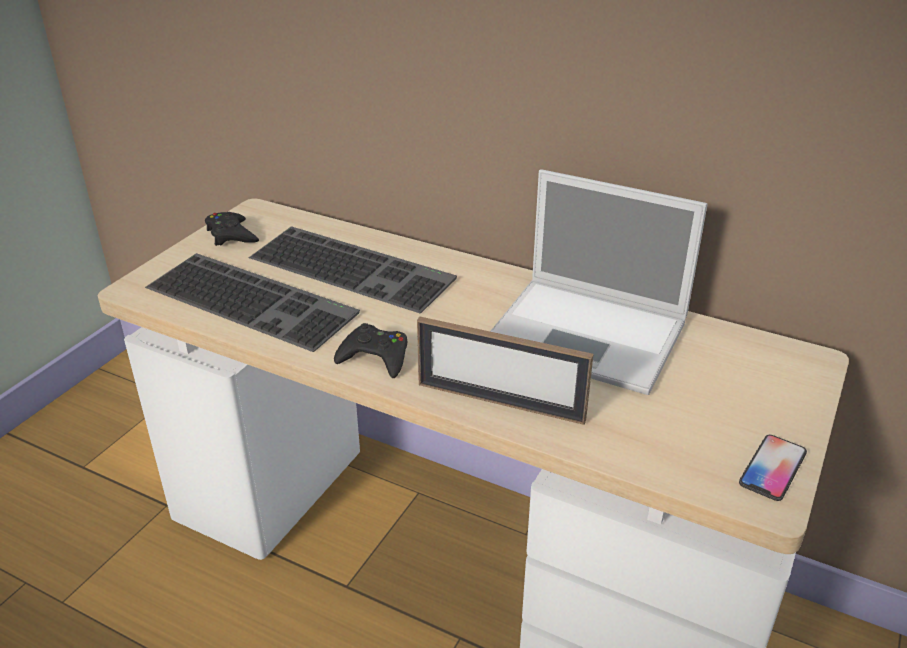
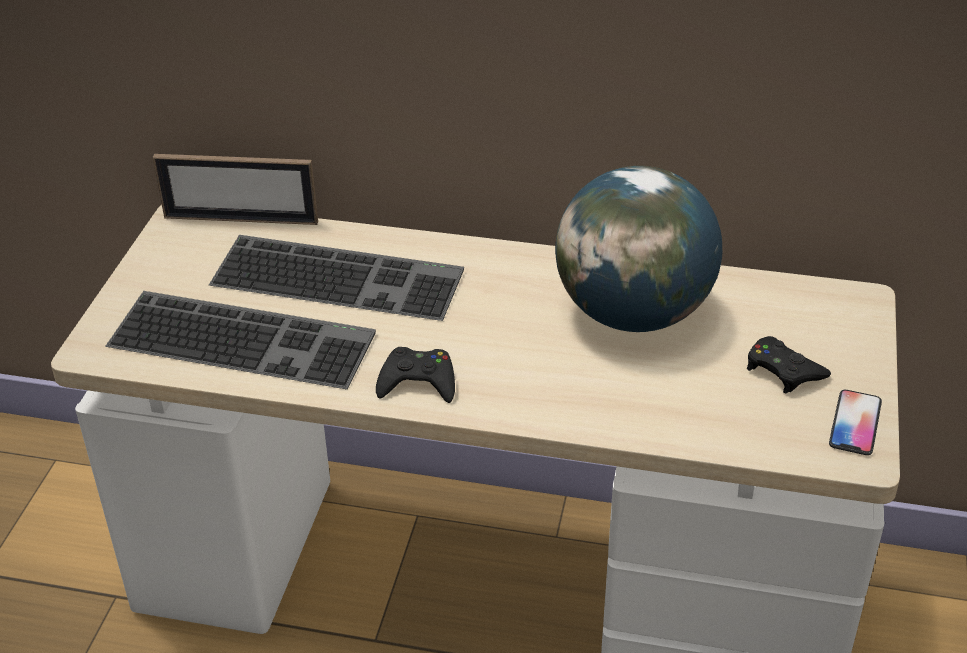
camera: 15 degrees left, 5 degrees up
black game controller [205,212,259,246] -> black game controller moved to [747,336,831,394]
picture frame [417,317,594,425] -> picture frame moved to [152,154,318,225]
laptop [490,169,708,395] -> globe [555,166,722,332]

